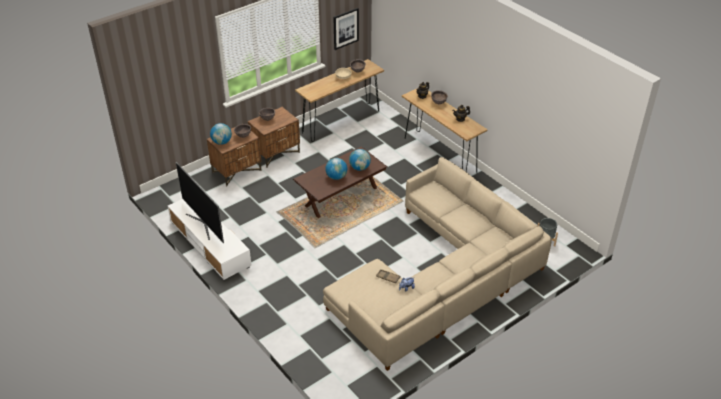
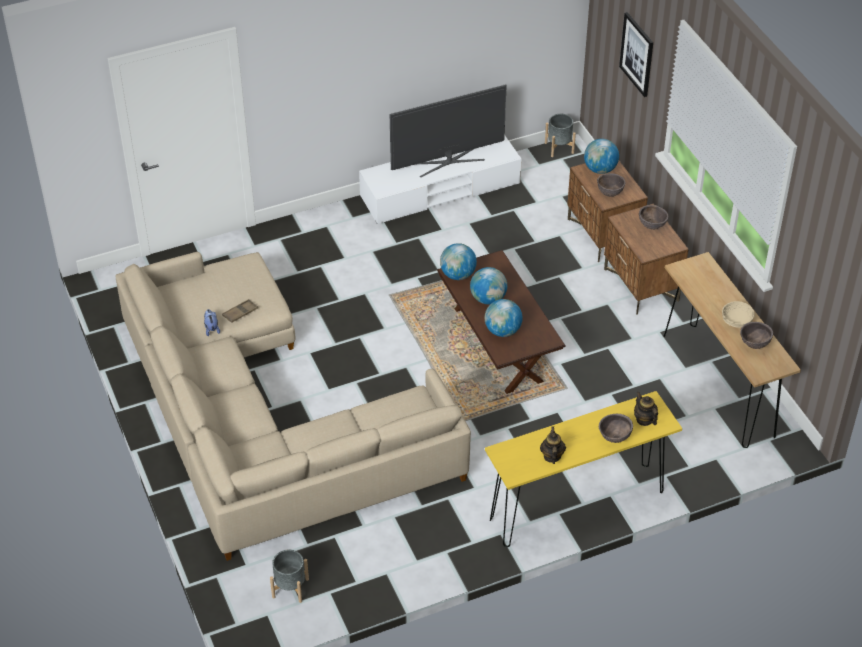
camera: 105 degrees right, 5 degrees up
picture [333,8,359,50] -> picture moved to [619,12,653,97]
brown console table [402,89,487,174] -> yellow console table [485,391,682,547]
none -> globe [440,243,477,280]
none -> grey planter [545,114,576,157]

